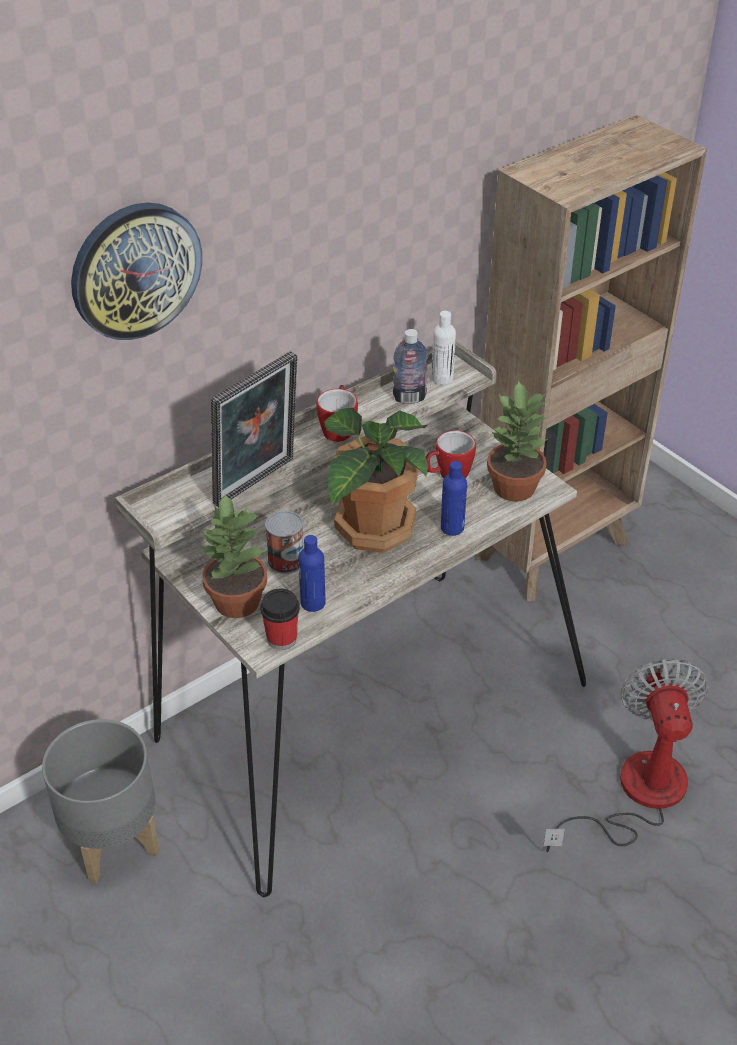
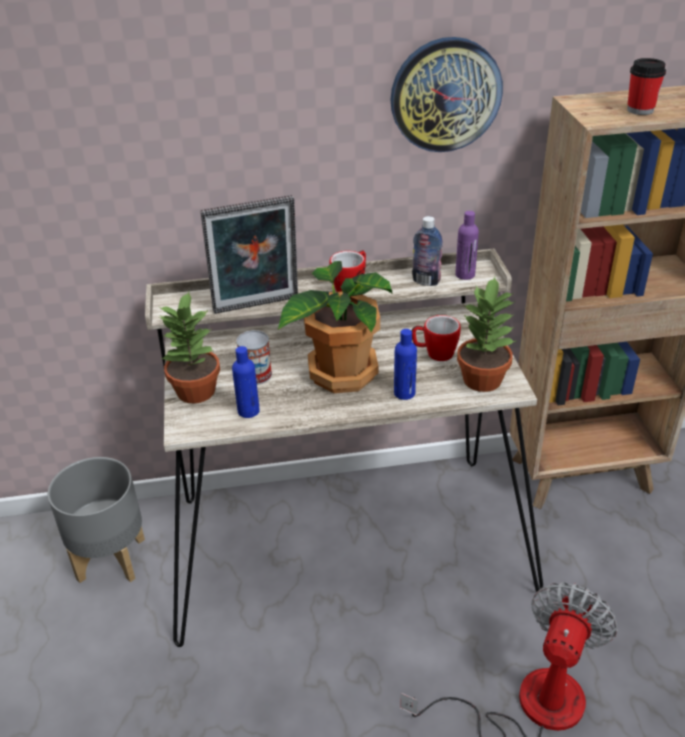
camera: 30 degrees right, 5 degrees down
wall clock [71,202,202,340] -> wall clock moved to [391,37,503,152]
cup [260,589,300,650] -> cup moved to [627,58,666,115]
white bottle [431,311,456,385] -> purple bottle [455,211,479,280]

